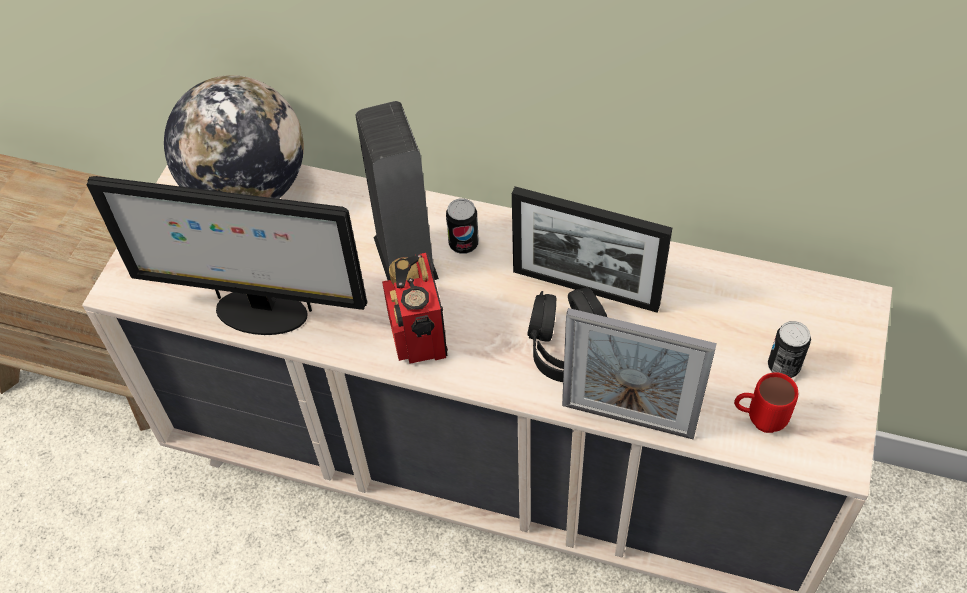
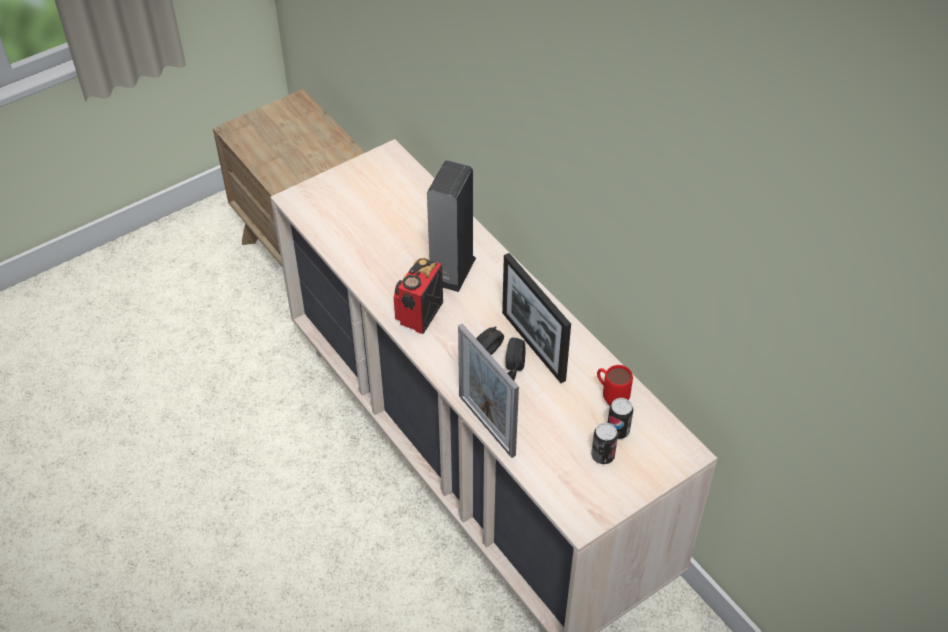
camera: 35 degrees right, 5 degrees down
monitor [87,176,367,335] -> none
globe [164,75,304,199] -> none
can [446,199,479,254] -> can moved to [608,398,633,439]
red mug [734,372,798,433] -> red mug moved to [597,365,633,405]

